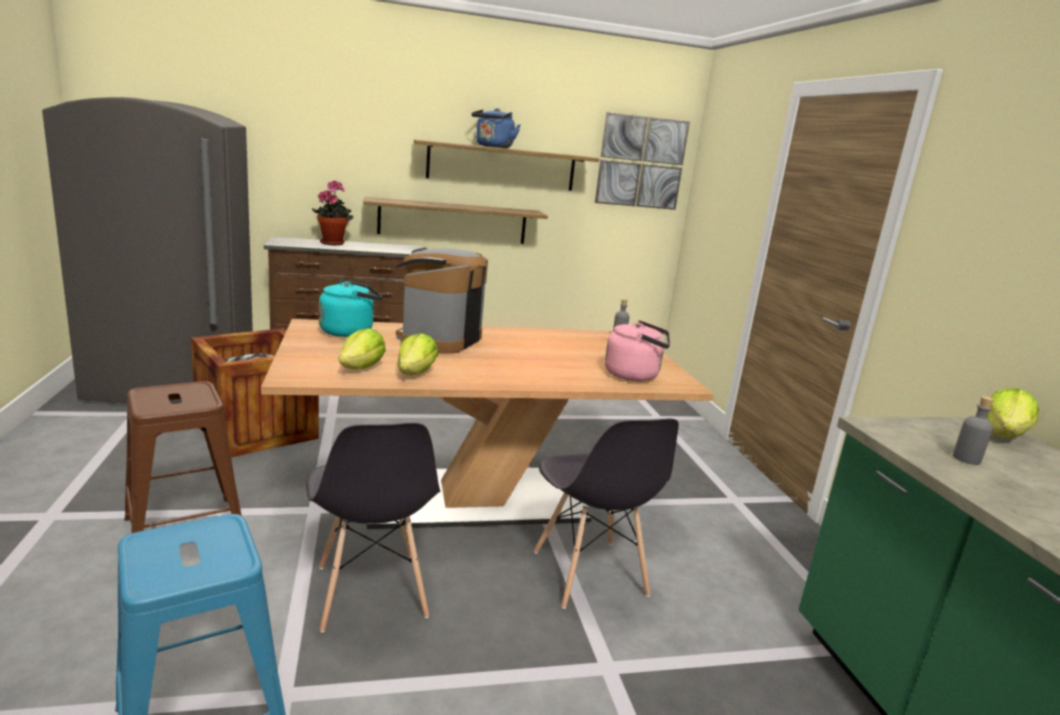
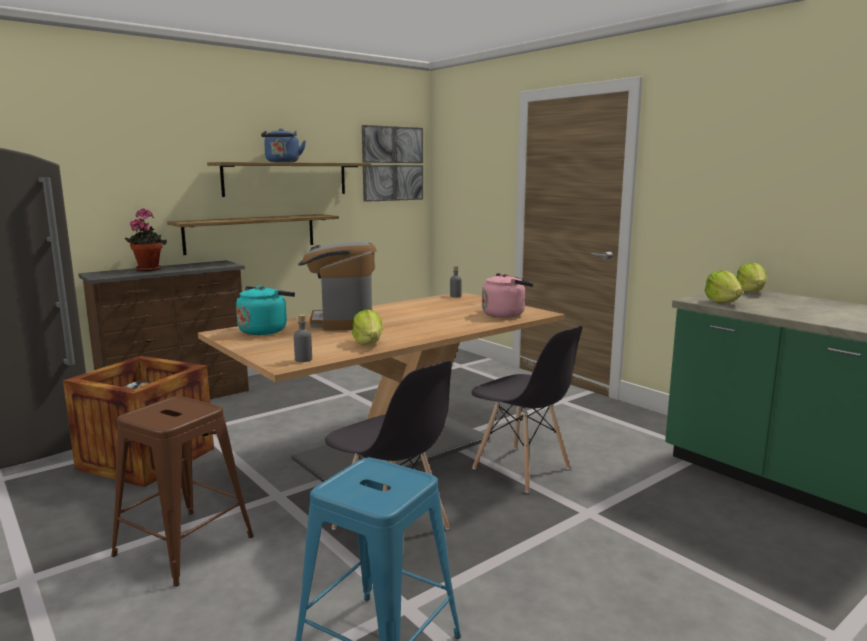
camera: 25 degrees left, 5 degrees down
lettuce [338,328,386,370] -> lettuce moved to [705,270,743,303]
grey bottle [953,396,994,465] -> grey bottle moved to [294,314,312,362]

